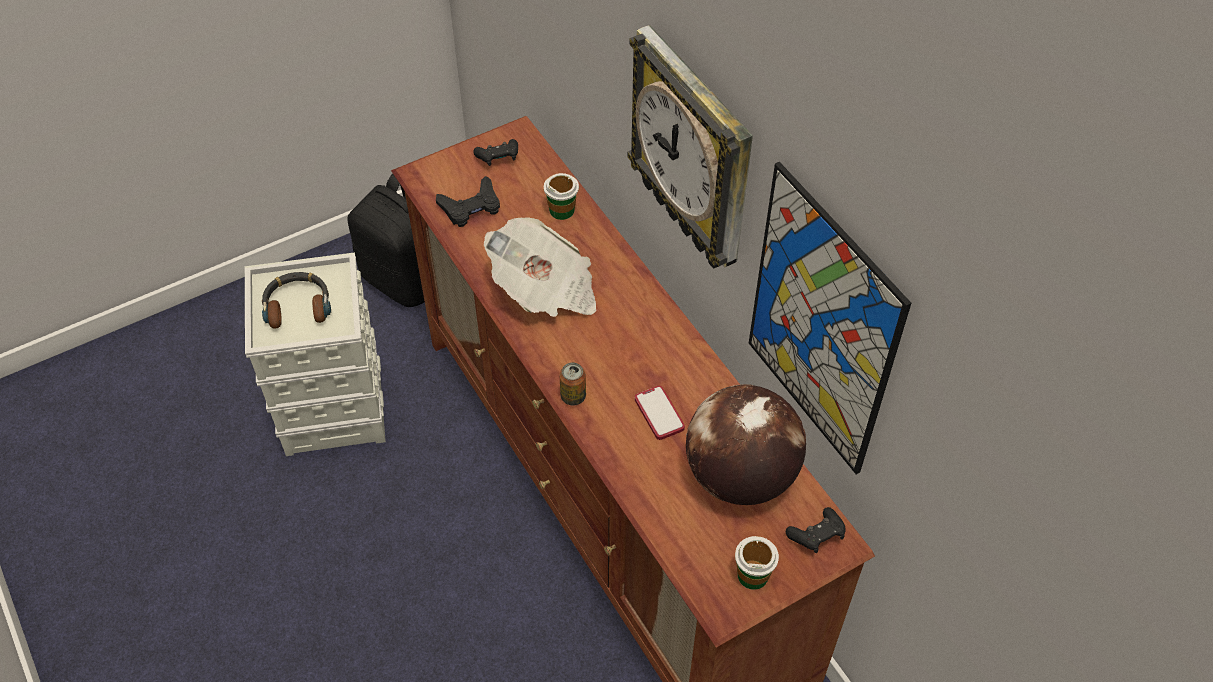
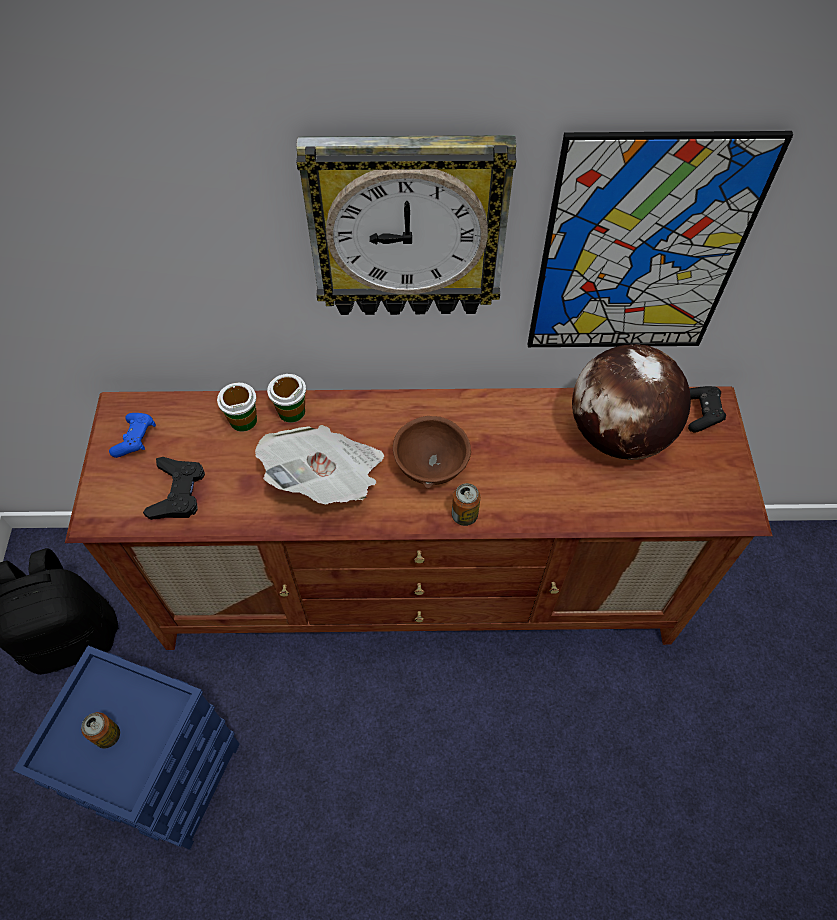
camera: 60 degrees left, 5 degrees up
grey storage box [245,252,386,456] -> blue storage box [13,646,240,850]
headphones [262,272,331,329] -> can [81,712,120,749]
black game controller [473,139,518,166] -> blue game controller [109,413,156,458]
phone [635,386,685,440] -> none
cup [735,536,779,590] -> cup moved to [267,374,306,423]
none -> brown bowl [393,416,471,489]

